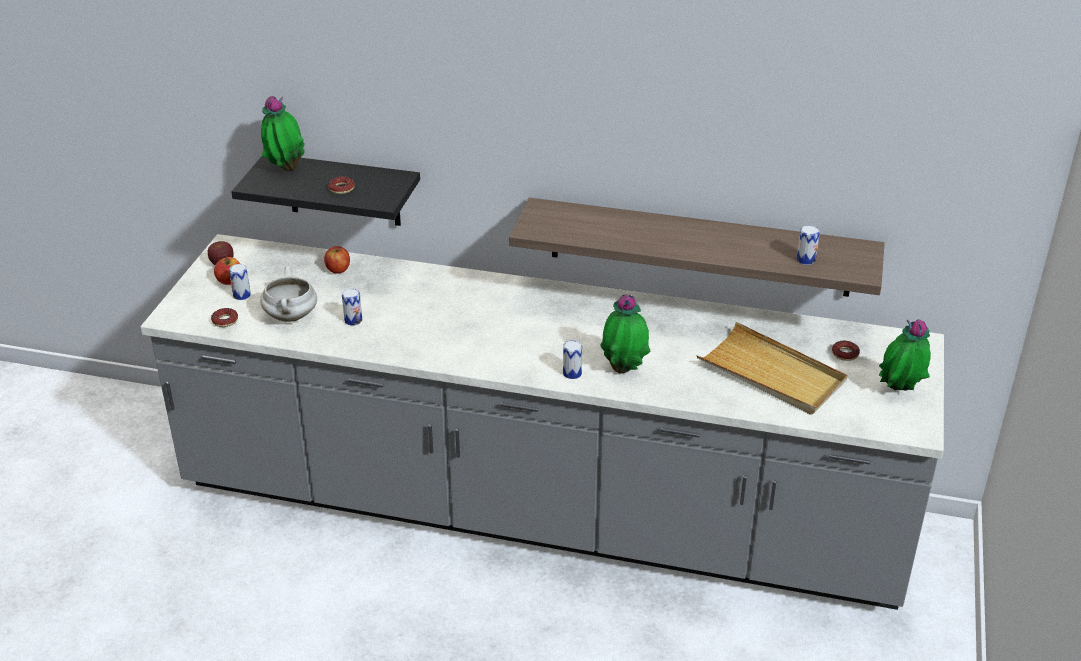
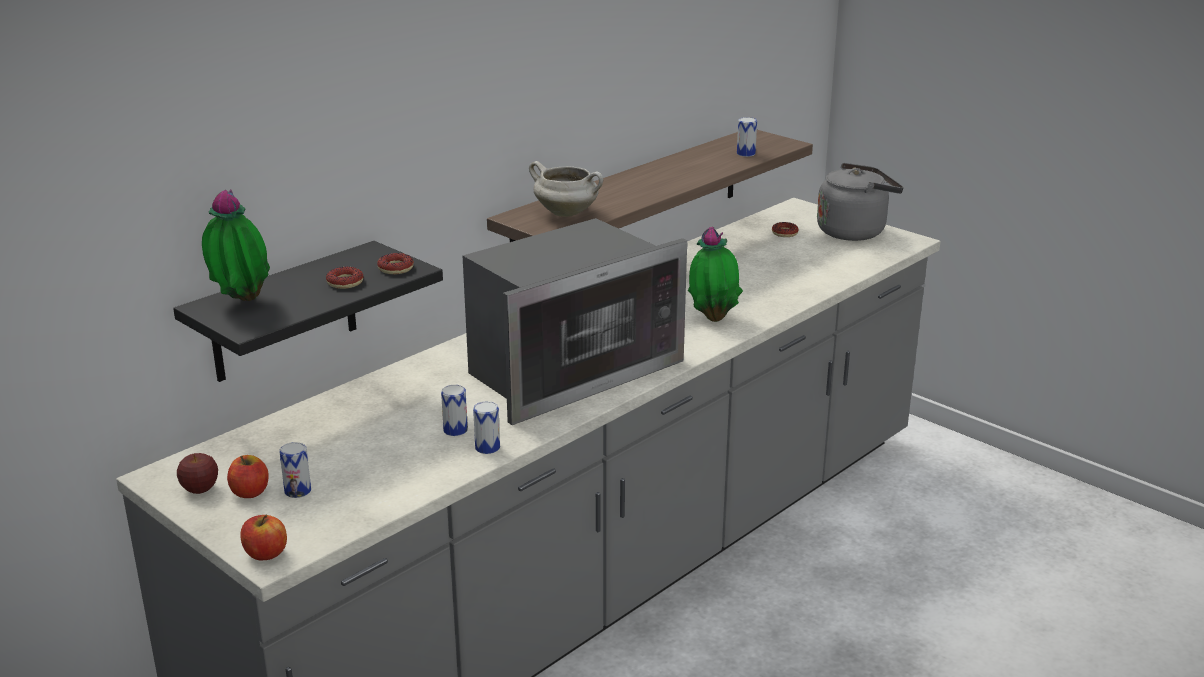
camera: 60 degrees left, 10 degrees down
donut [211,308,238,327] -> donut moved to [377,253,414,274]
white cooking pot [260,266,317,322] -> white cooking pot moved to [529,161,603,217]
apple [324,246,350,274] -> apple moved to [241,515,287,560]
can [563,340,582,379] -> can moved to [473,401,500,454]
beige tray [697,322,847,415] -> none
potted plant [879,319,931,391] -> grey kettle [817,163,903,241]
none -> microwave [463,218,687,425]

